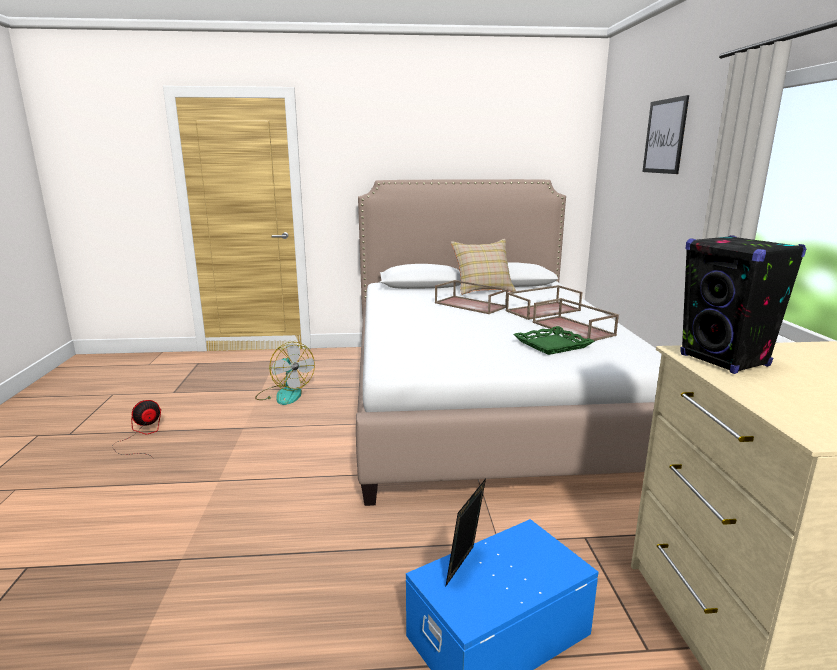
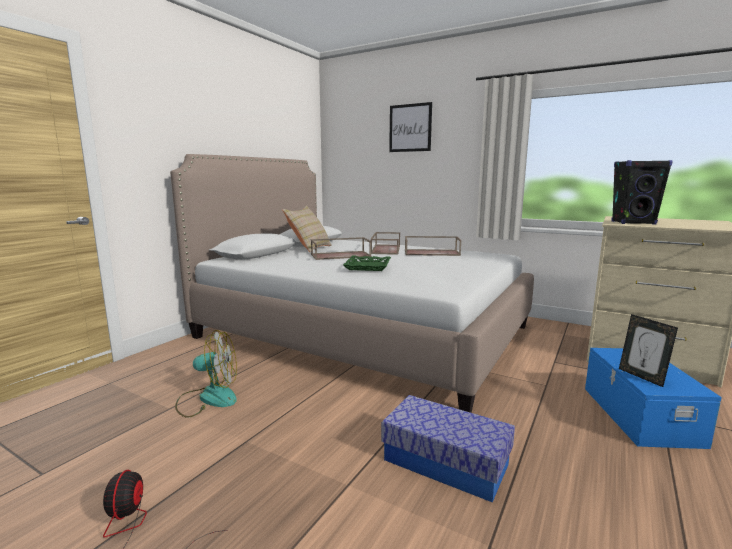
camera: 55 degrees left, 5 degrees down
green tray [513,326,595,355] -> green tray moved to [343,256,391,271]
none -> storage box [381,395,515,503]

